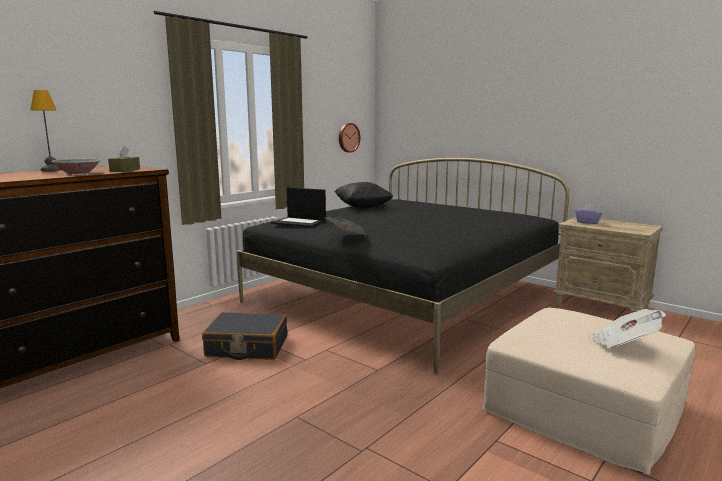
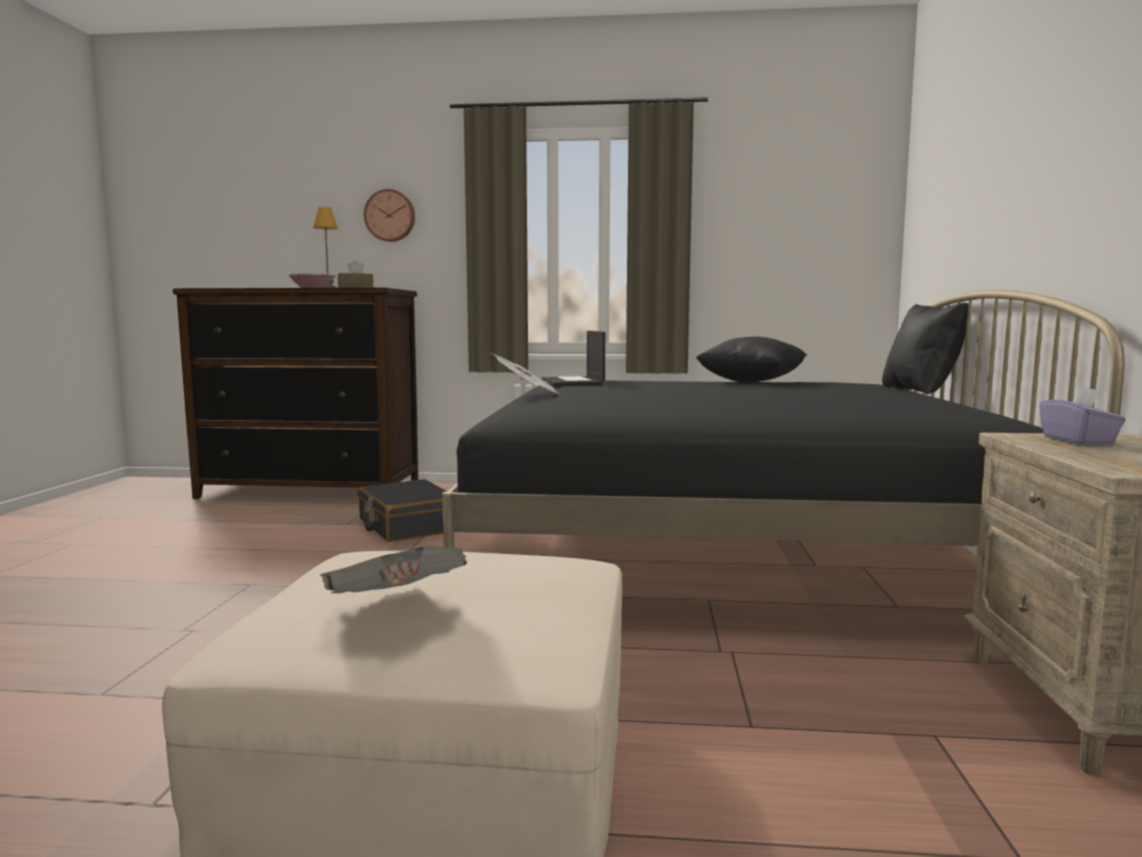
camera: 55 degrees right, 5 degrees down
wall clock [339,123,360,153] -> wall clock moved to [364,189,415,242]
none -> black pillow [882,303,968,395]

